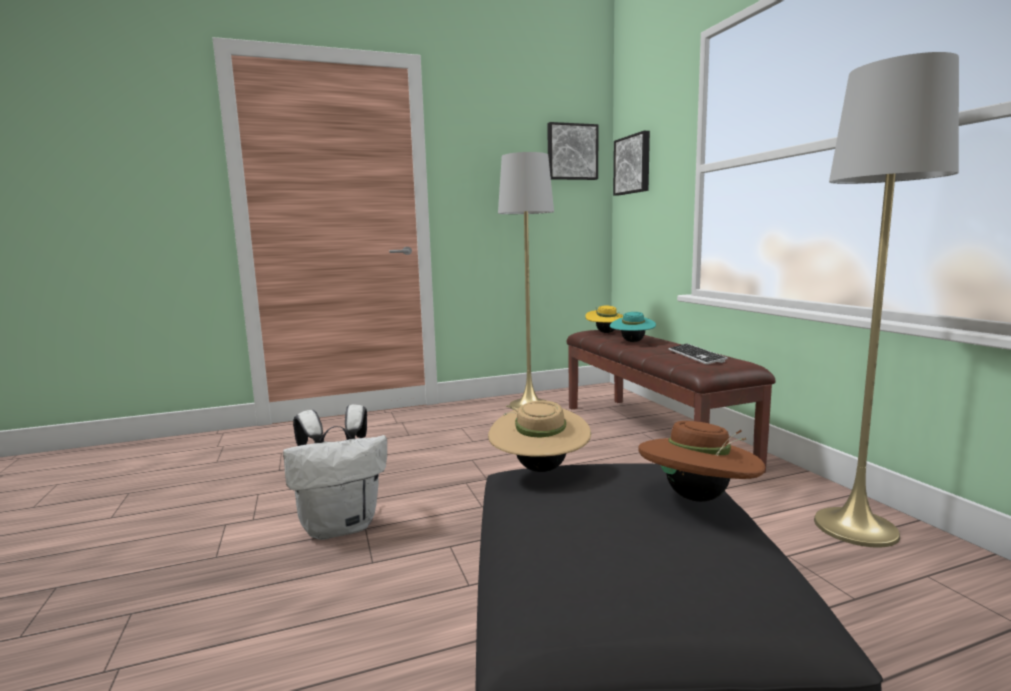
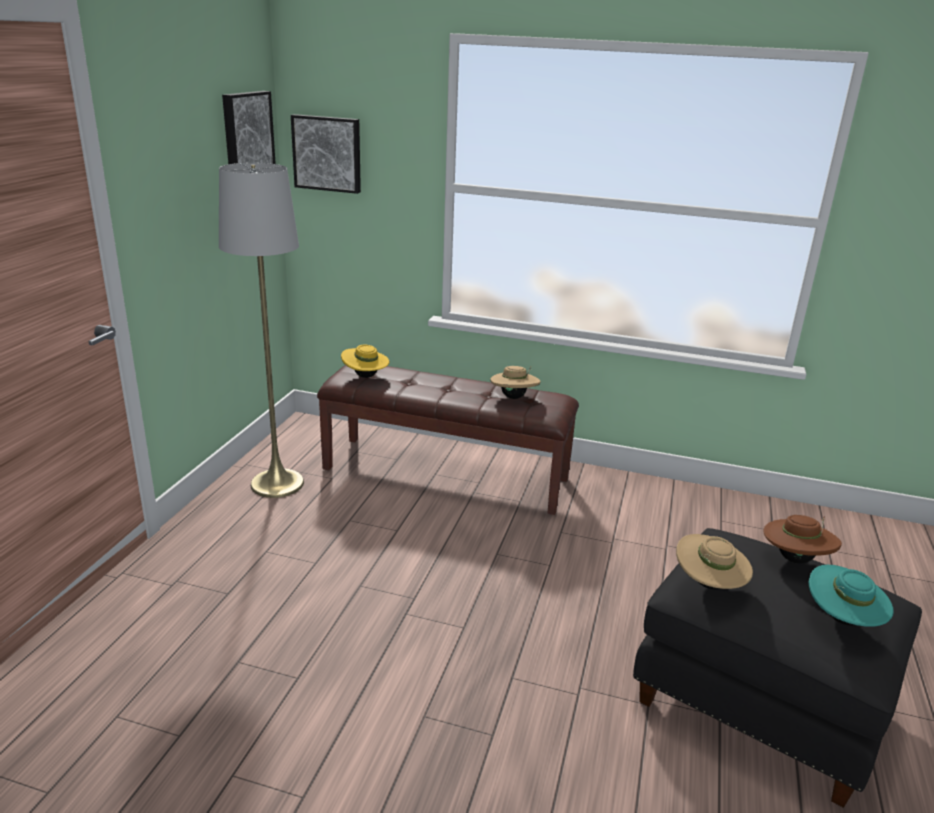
camera: 55 degrees left, 15 degrees up
white backpack [283,404,387,540] -> none
turquoise hat [610,312,656,342] -> turquoise hat moved to [808,565,894,627]
keyboard [668,344,728,364] -> beige hat [490,366,541,399]
grey floor lamp [814,52,959,547] -> none

